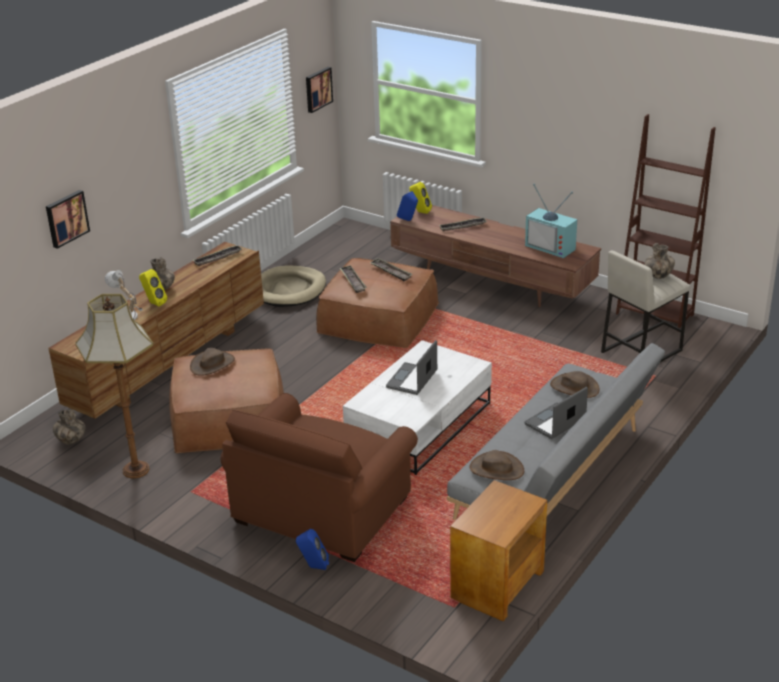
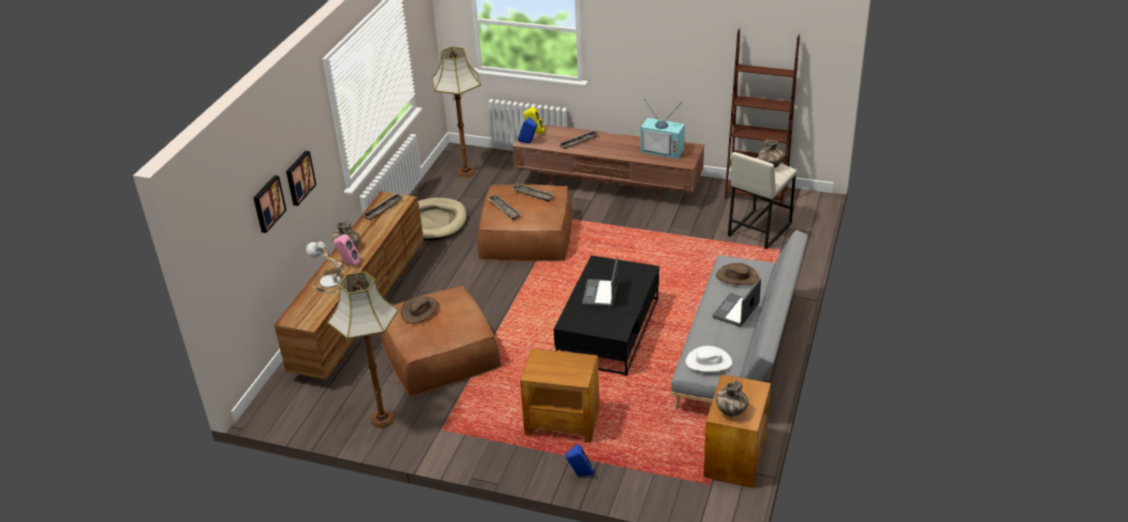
camera: 15 degrees left, 5 degrees up
vase [53,408,85,444] -> vase moved to [716,380,749,417]
yellow speaker [139,269,167,306] -> pink speaker [333,234,361,266]
brown armchair [221,393,418,562] -> brown side table [520,348,600,443]
picture [306,67,333,113] -> picture moved to [286,151,316,206]
white coffee table [343,340,492,475] -> black coffee table [554,255,659,376]
brown hat [470,450,524,480] -> white hat [685,346,732,372]
none -> floor lamp [432,47,481,178]

